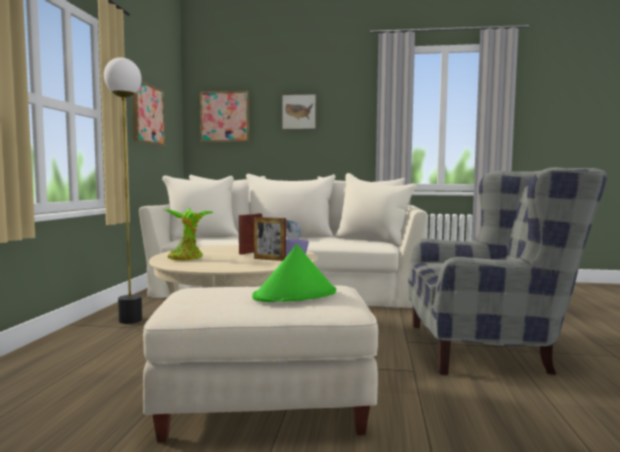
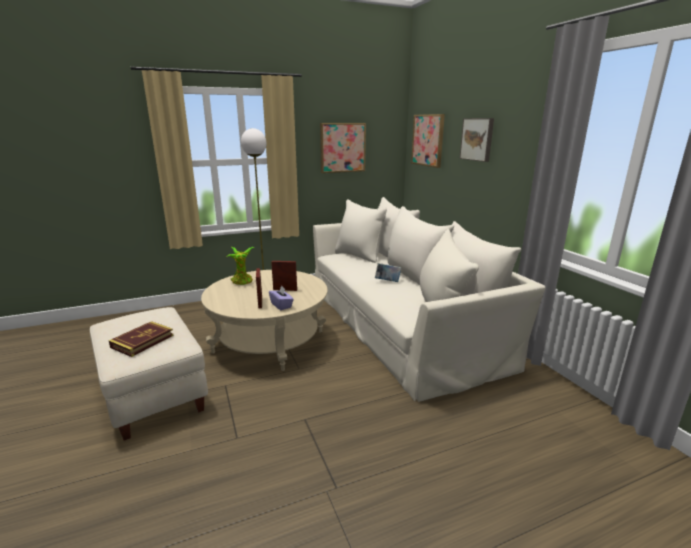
camera: 60 degrees right, 15 degrees up
green hat [252,244,336,302] -> book [109,321,174,357]
grey armchair [408,167,607,375] -> none

